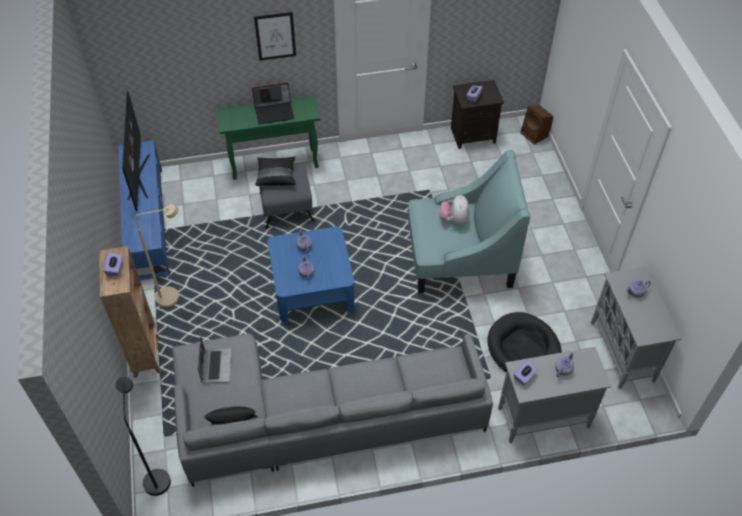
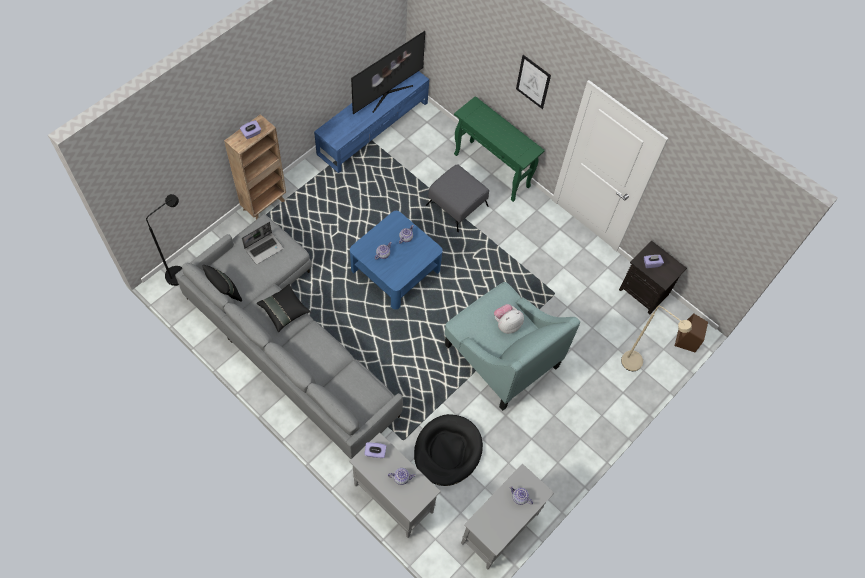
camera: 50 degrees right, 10 degrees up
beige floor lamp [135,204,179,307] -> beige floor lamp moved to [621,306,692,371]
laptop [252,83,294,124] -> none
black pillow [255,156,296,186] -> black pillow moved to [257,284,311,332]

